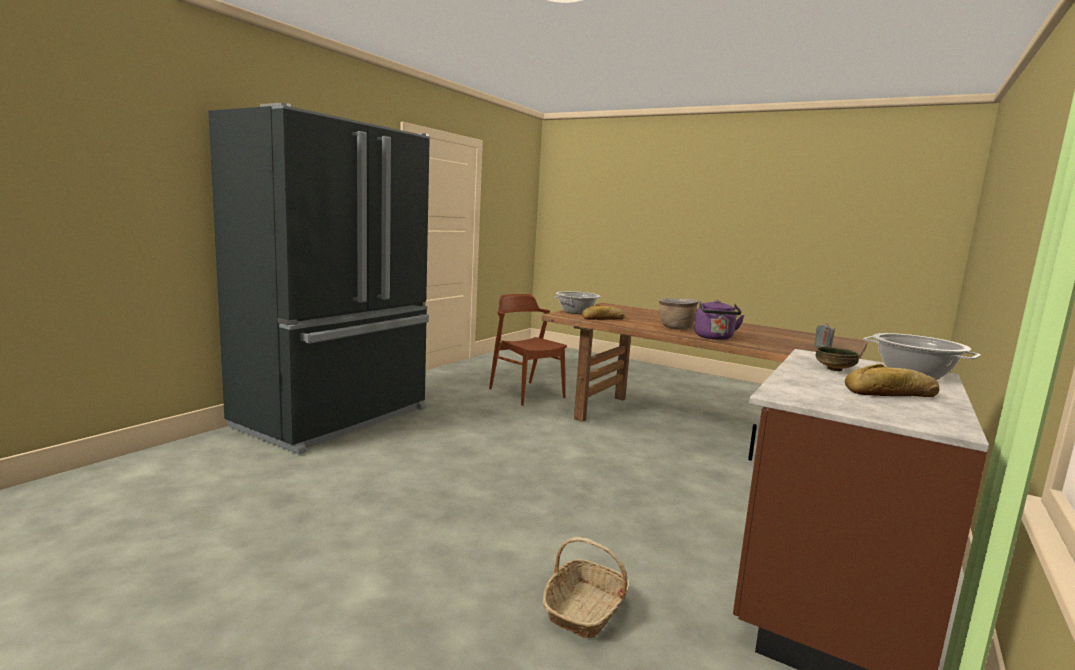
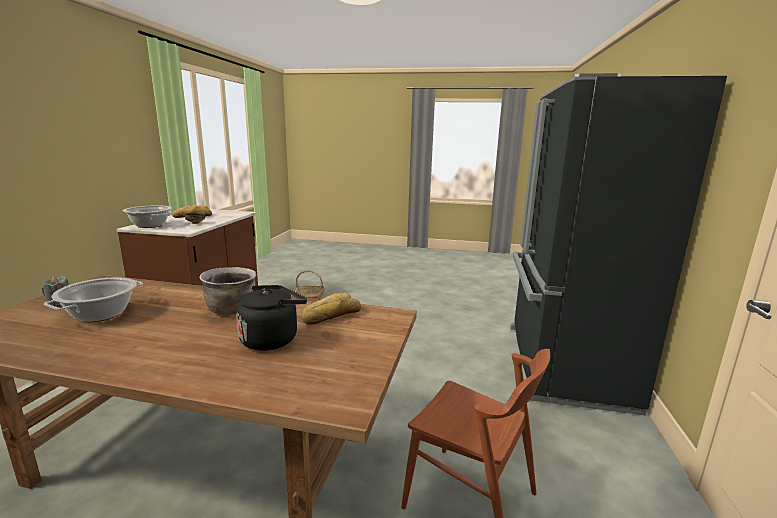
camera: 160 degrees right, 5 degrees up
cooking pot [554,291,600,314] -> cooking pot moved to [44,277,143,322]
purple kettle [694,300,745,340] -> none
none -> black kettle [236,285,307,351]

